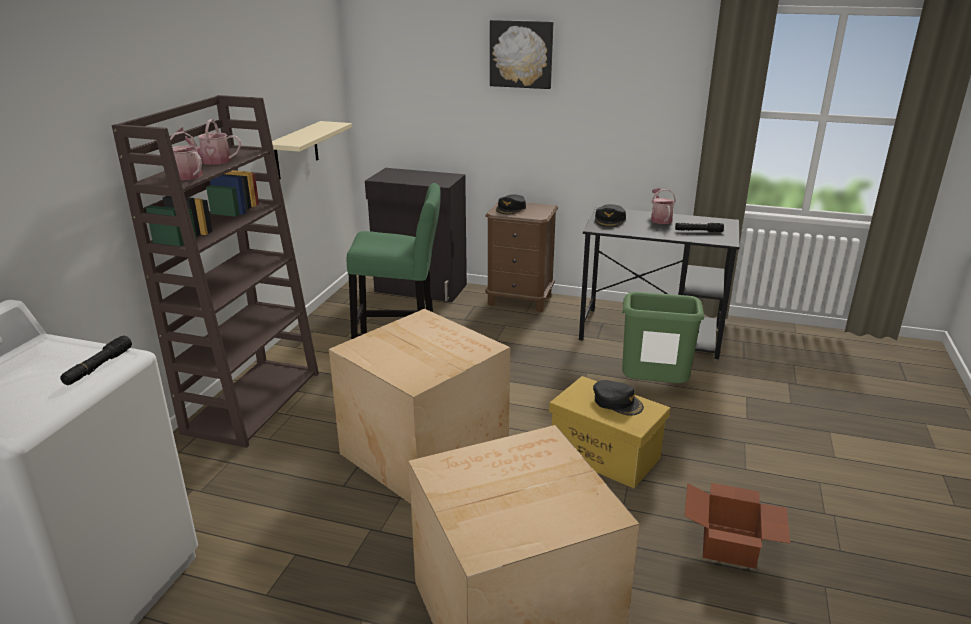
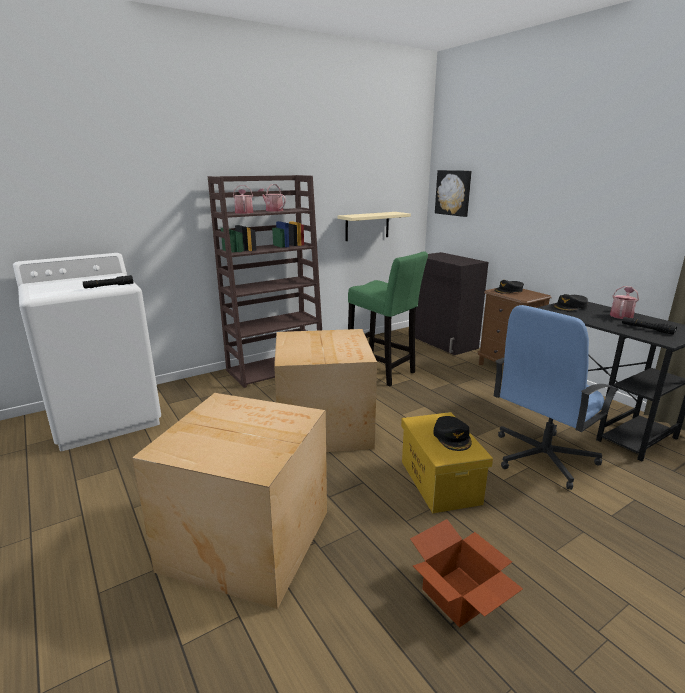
camera: 40 degrees right, 5 degrees down
picture [490,20,553,89] -> picture moved to [435,170,472,217]
green trash can [622,292,704,383] -> blue office chair [494,305,619,490]

